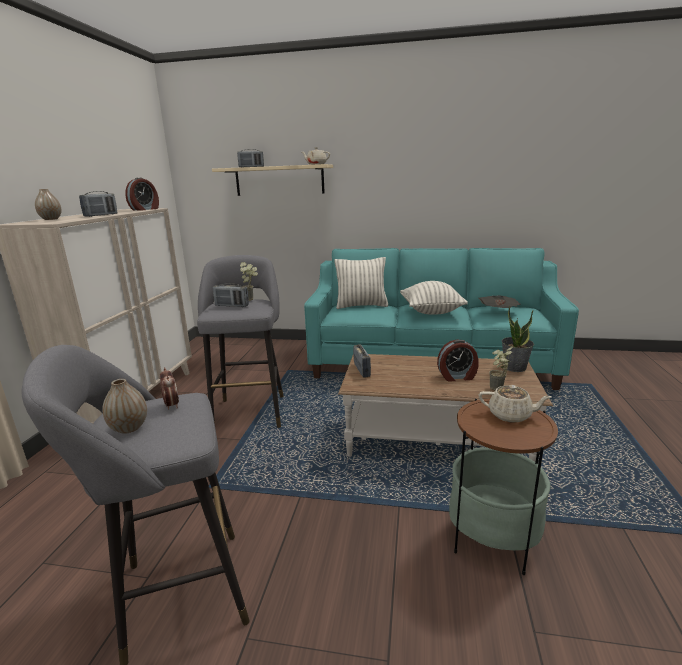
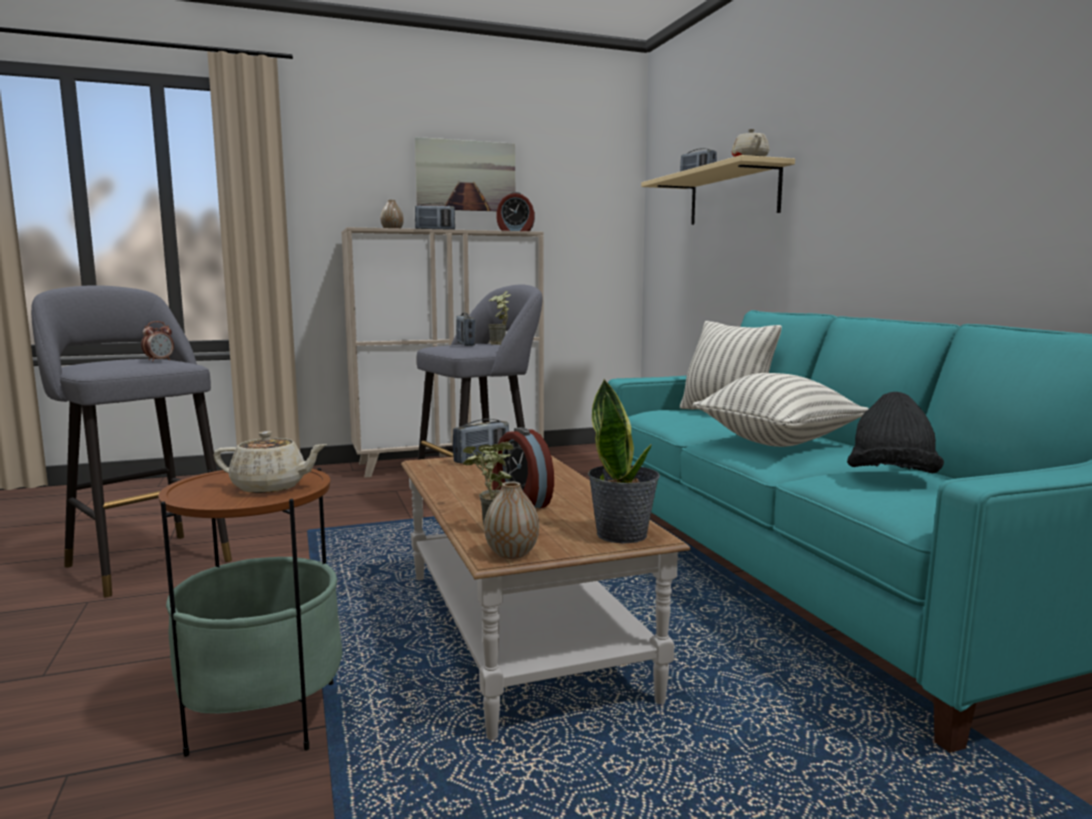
camera: 60 degrees right, 10 degrees down
vase [102,379,147,434] -> vase moved to [484,482,539,559]
newspaper [478,296,521,308] -> black hat [847,392,944,473]
beige teapot [479,385,552,423] -> beige teapot turned 75 degrees counterclockwise [213,431,327,493]
none -> picture [415,137,515,211]

